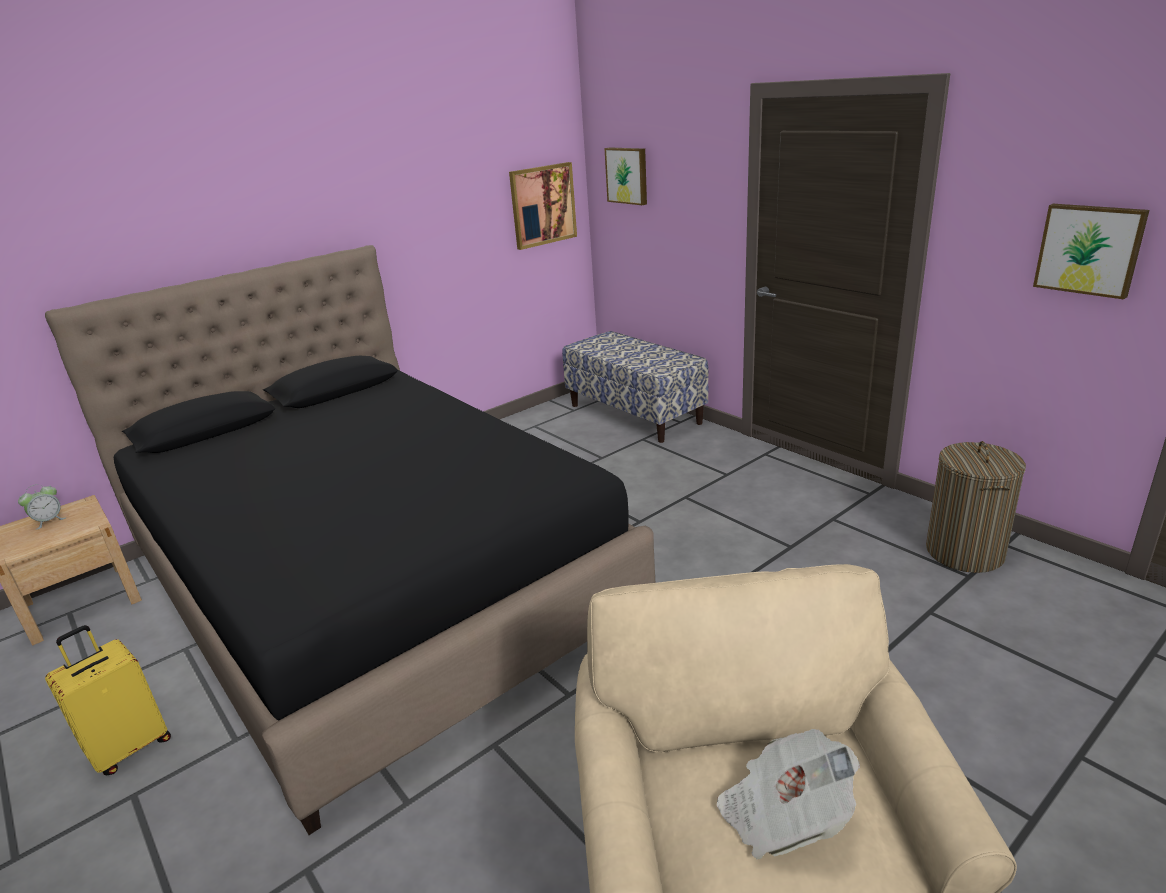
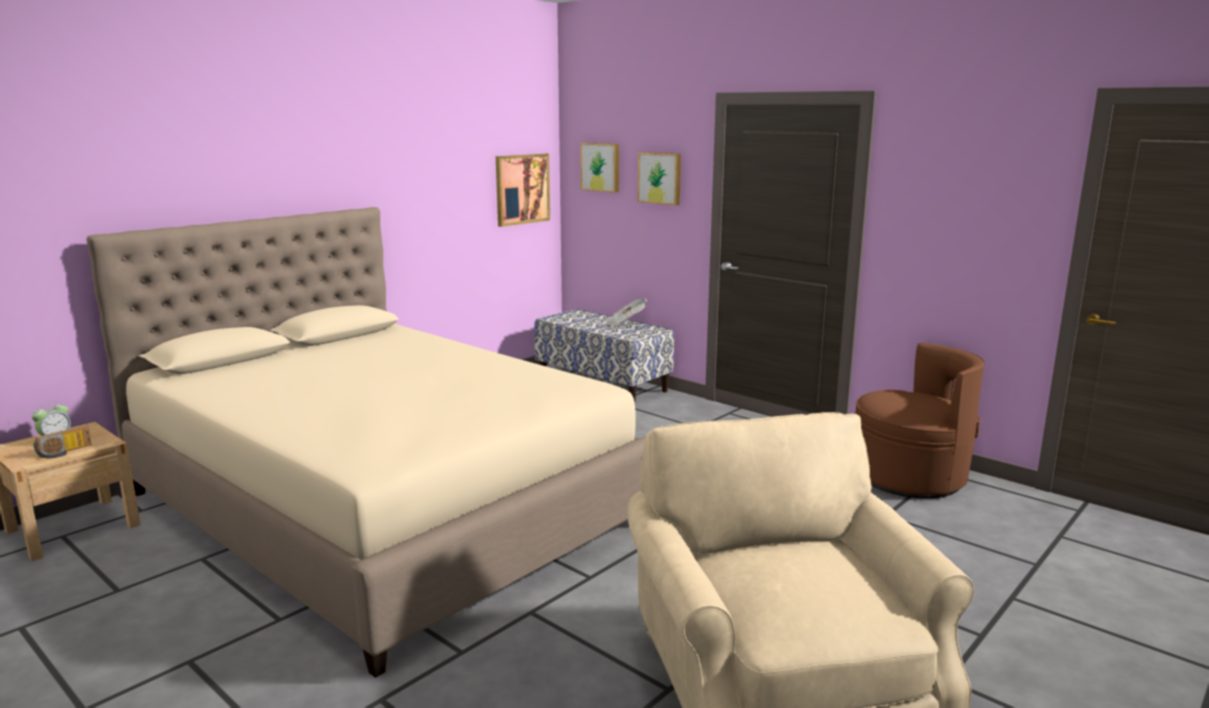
camera: 10 degrees left, 10 degrees down
black bed [45,245,655,835] -> beige bed [86,207,645,678]
yellow suitcase [45,625,171,775] -> none
newspaper [717,729,860,859] -> newspaper moved to [603,298,648,326]
laundry basket [926,441,1026,573] -> brown armchair [855,343,985,498]
picture [1033,204,1149,300] -> picture moved to [638,152,681,205]
none -> radio [33,425,92,458]

